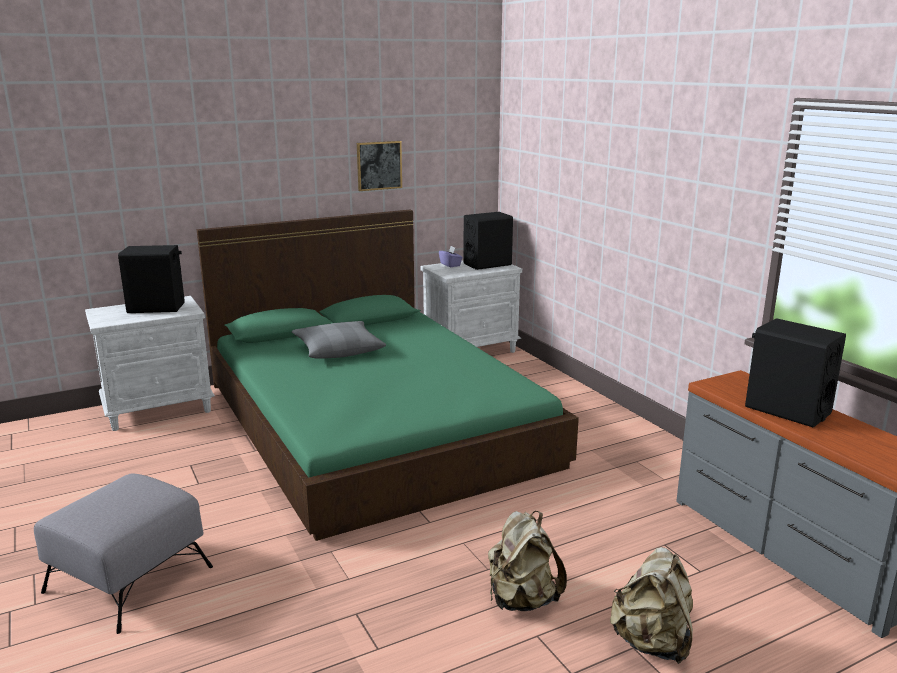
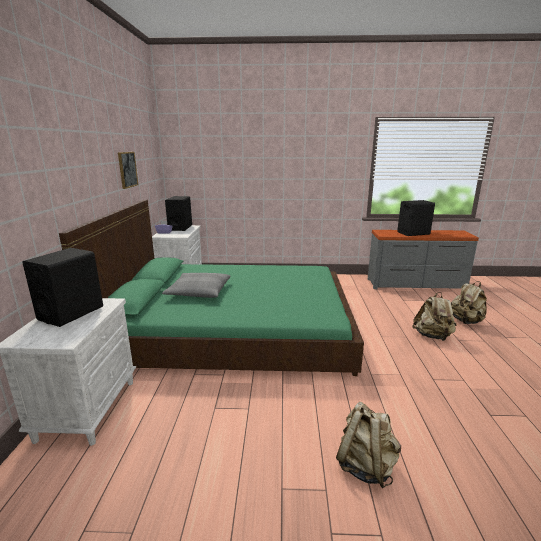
camera: 60 degrees left, 0 degrees up
grey ottoman [34,474,213,634] -> beige backpack [336,402,401,488]

